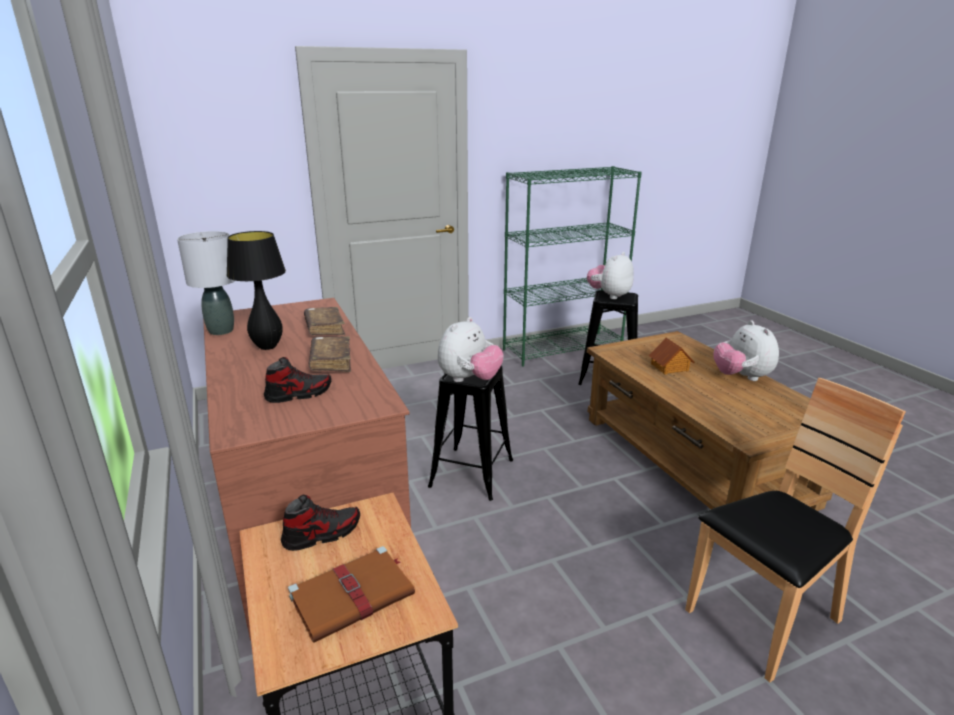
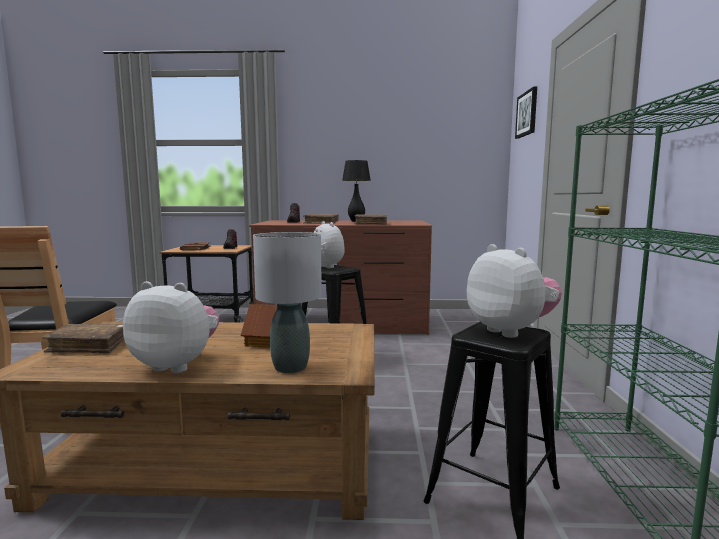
camera: 115 degrees right, 15 degrees down
grey table lamp [177,231,235,335] -> grey table lamp moved to [253,232,322,373]
none -> brown book [42,324,124,353]
none -> picture [515,87,537,139]

